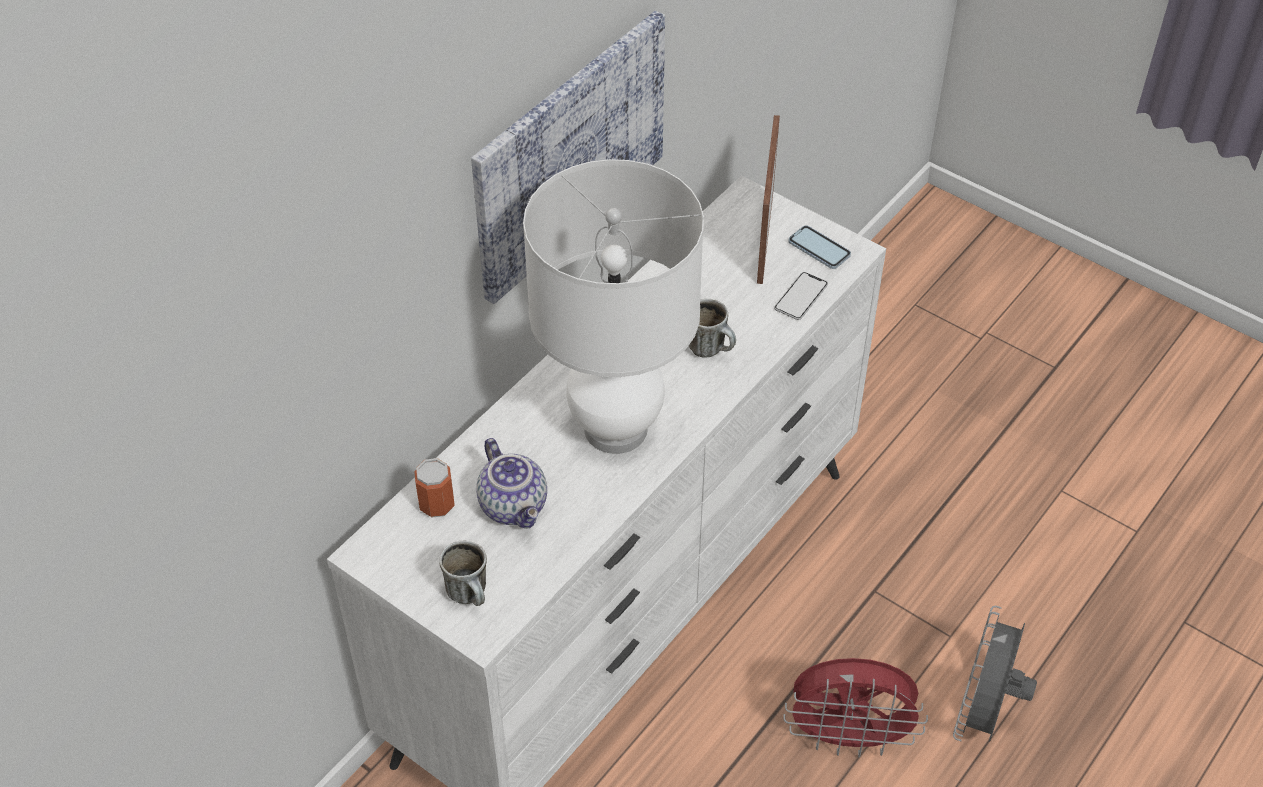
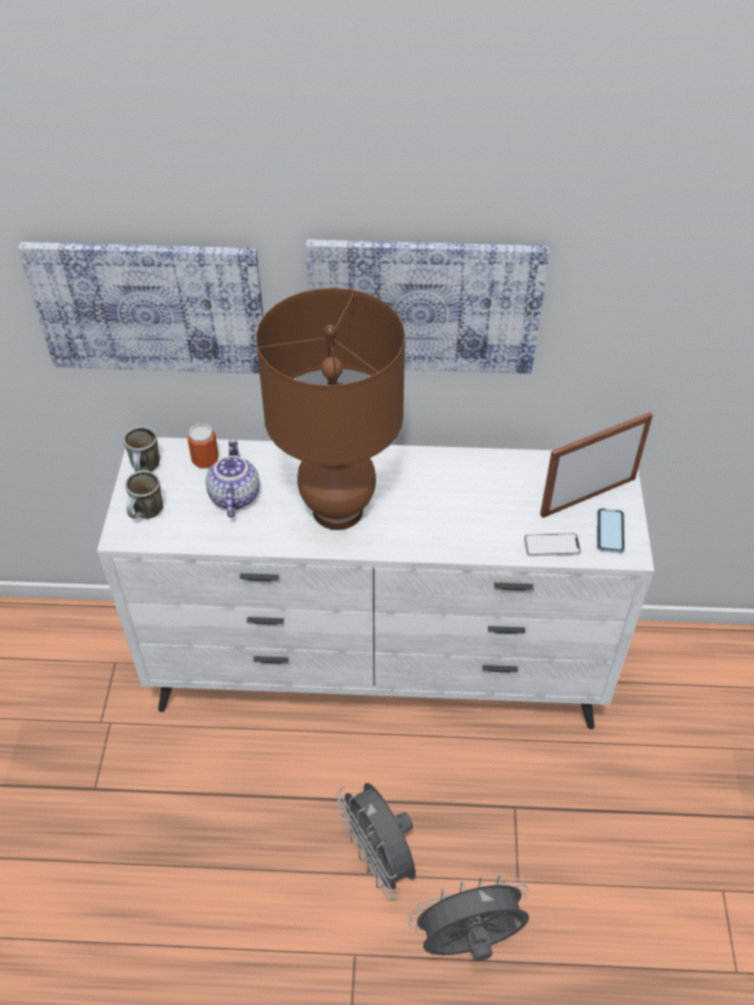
camera: 55 degrees right, 0 degrees up
teapot [476,438,547,529] -> teapot turned 150 degrees clockwise [206,438,260,518]
white table lamp [523,159,704,454] -> brown table lamp [256,288,405,530]
mug [689,299,736,358] -> mug moved to [123,426,160,472]
red fan [783,658,928,758] -> grey fan [336,783,416,900]
none -> picture [18,242,264,374]

